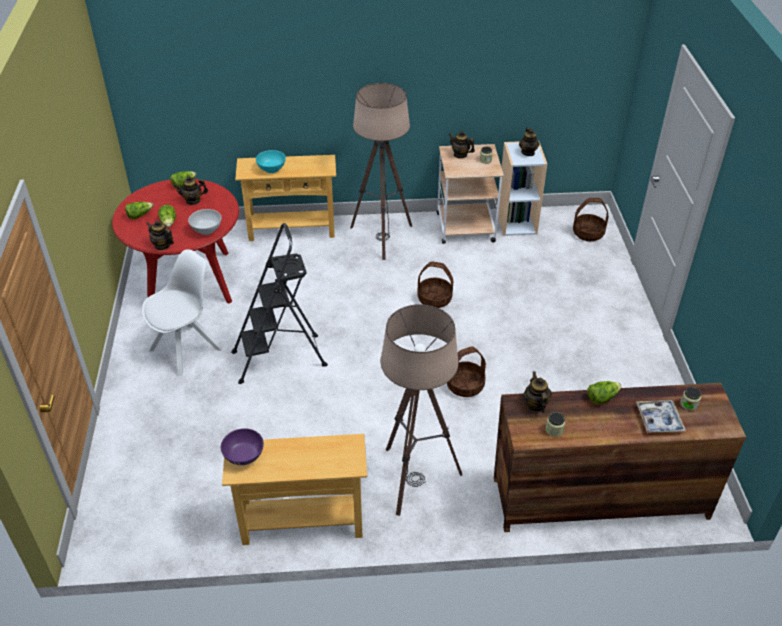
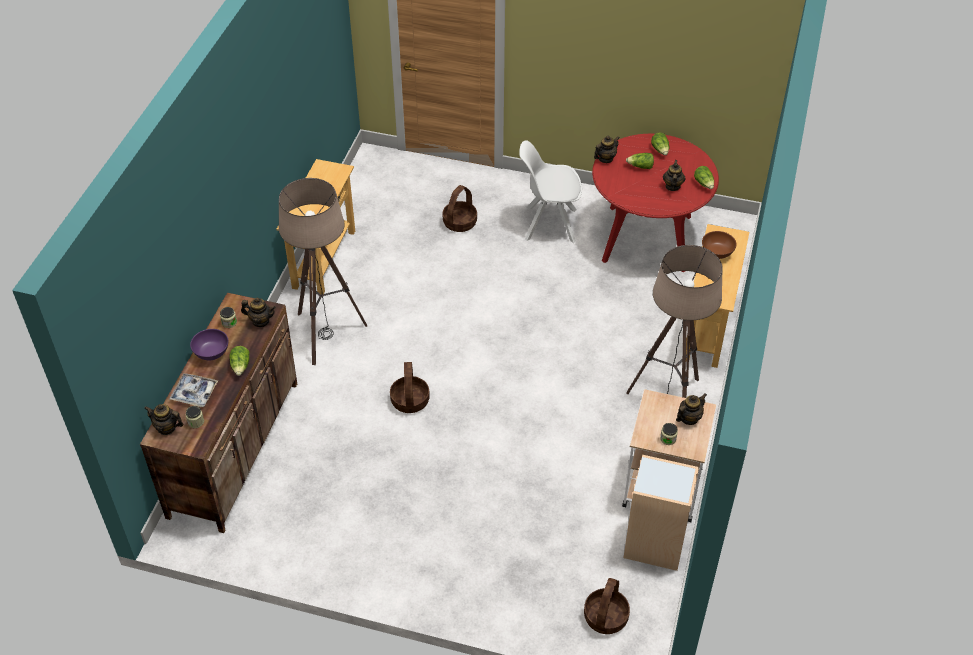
camera: 110 degrees right, 5 degrees up
white chair [142,249,223,376] -> white chair turned 120 degrees clockwise [519,140,582,243]
white bowl [188,209,222,235] -> none
purple bowl [221,428,264,465] -> purple bowl moved to [190,329,228,360]
step ladder [231,223,328,384] -> none
turquoise bowl [256,150,286,173] -> brown bowl [702,231,736,259]
basket [417,262,453,308] -> basket moved to [442,185,477,232]
teapot [519,127,539,156] -> teapot moved to [144,404,184,435]

